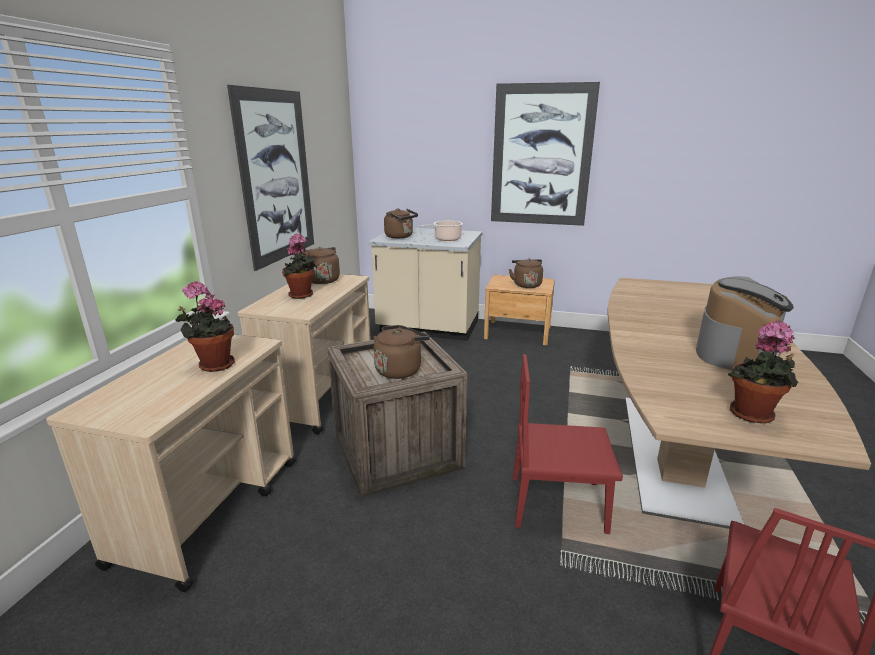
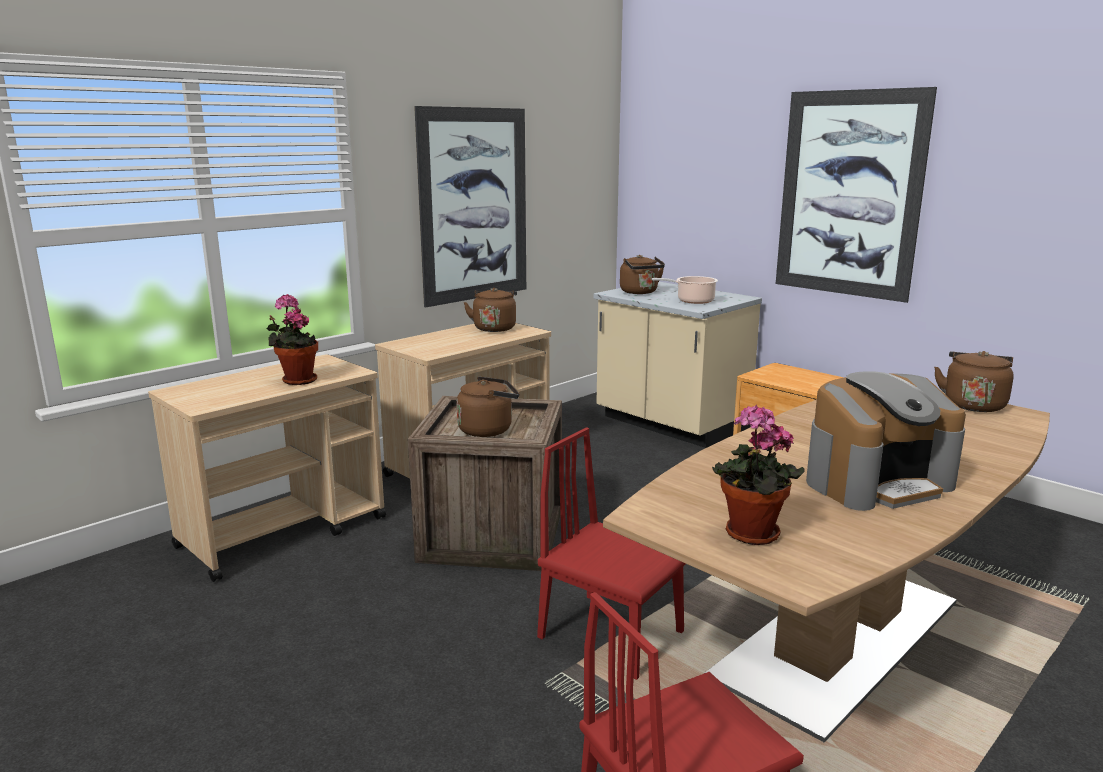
camera: 30 degrees right, 5 degrees down
potted plant [282,234,317,299] -> none
brown kettle [509,258,543,288] -> brown kettle moved to [934,351,1014,412]

